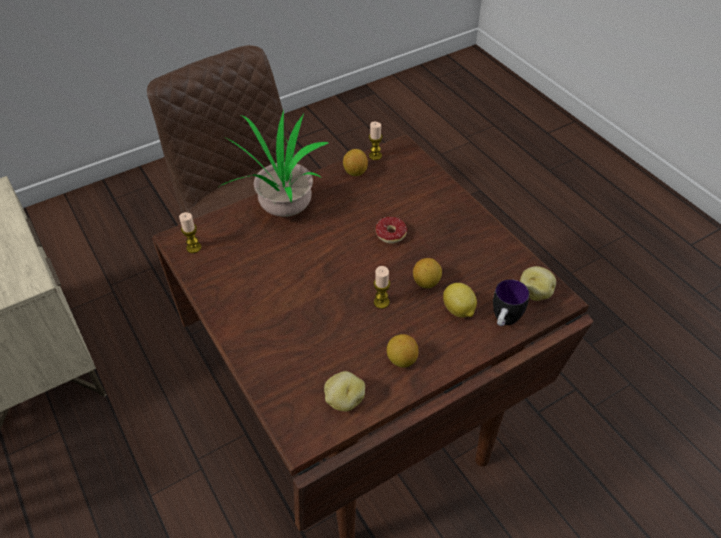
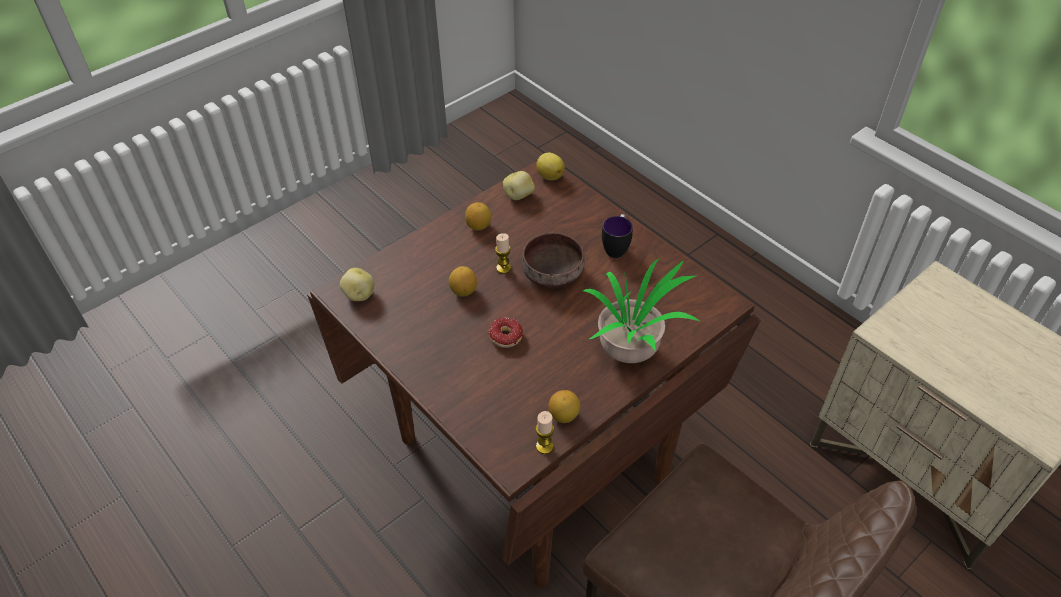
camera: 170 degrees right, 0 degrees up
candle [179,212,201,253] -> none
lemon [443,283,477,318] -> lemon moved to [536,153,565,180]
mug [493,279,530,326] -> mug moved to [602,214,633,258]
none -> brown bowl [522,233,585,288]

